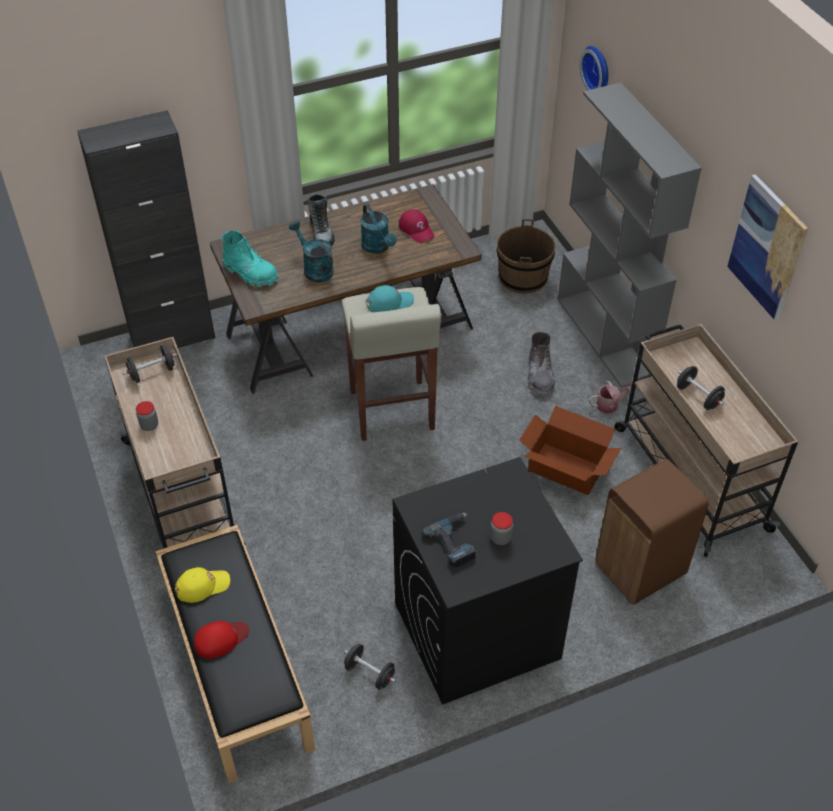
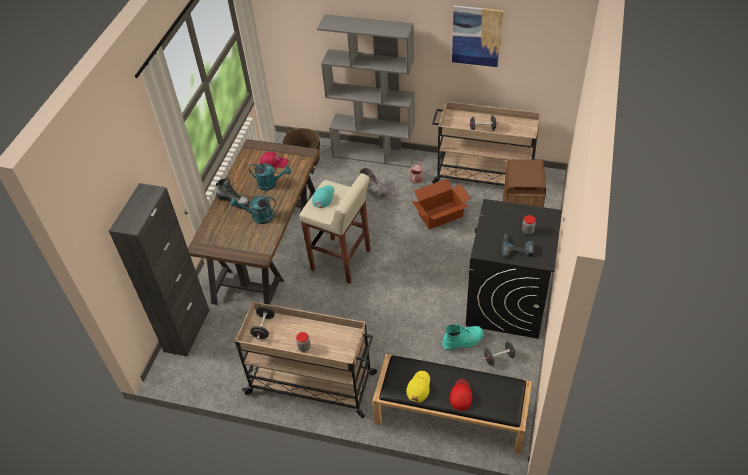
camera: 50 degrees left, 0 degrees up
turquoise boot [222,231,279,287] -> turquoise boot moved to [442,324,484,351]
wall clock [580,46,608,90] -> none

